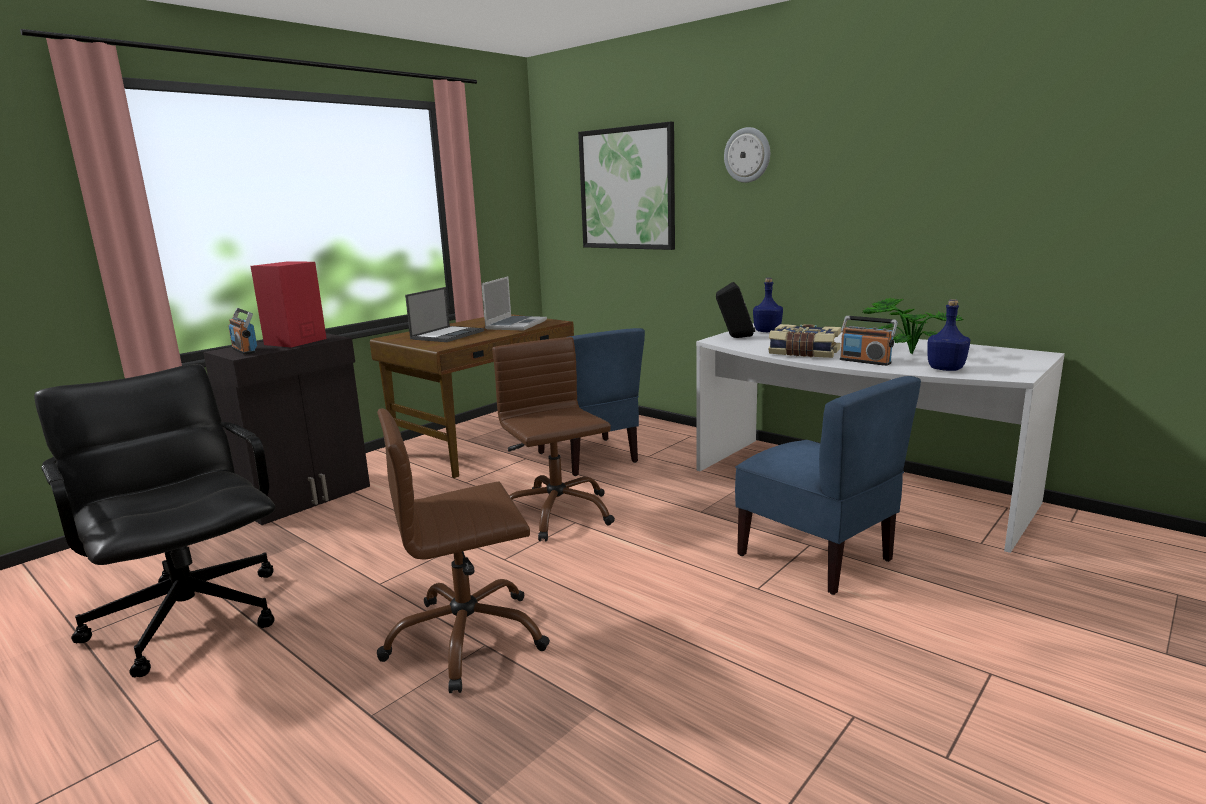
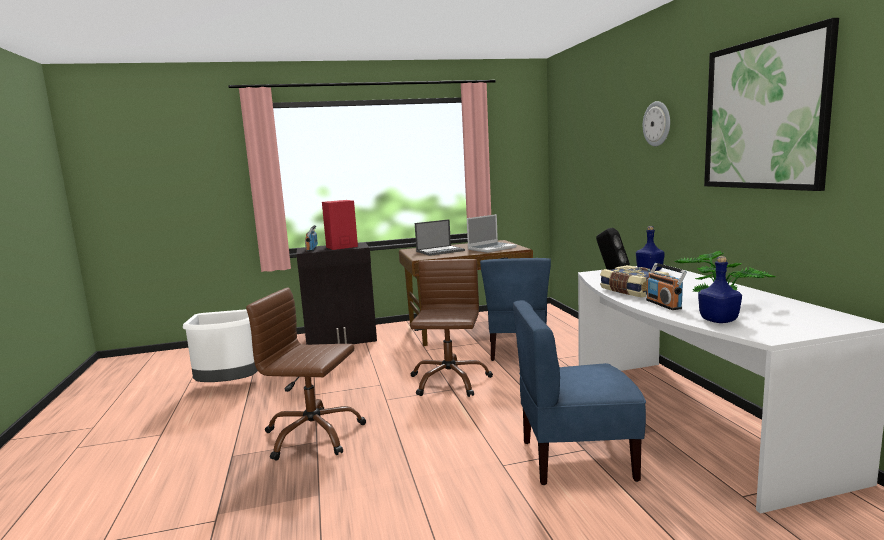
camera: 35 degrees right, 5 degrees down
black office chair [34,364,276,678] -> white trash can [183,309,258,382]
picture [578,122,675,250] -> picture moved to [704,18,839,191]
blue chair [735,376,921,595] -> blue chair turned 90 degrees clockwise [513,300,646,485]

